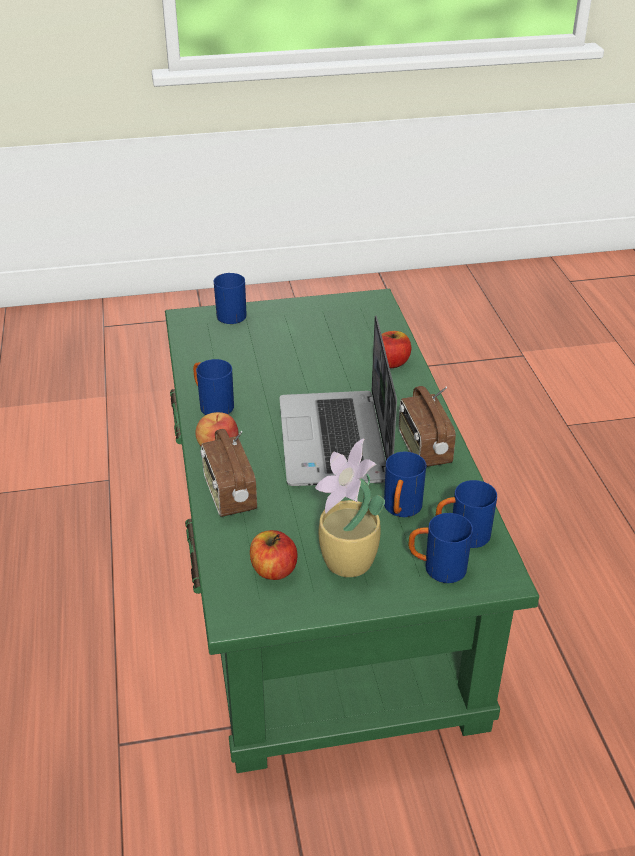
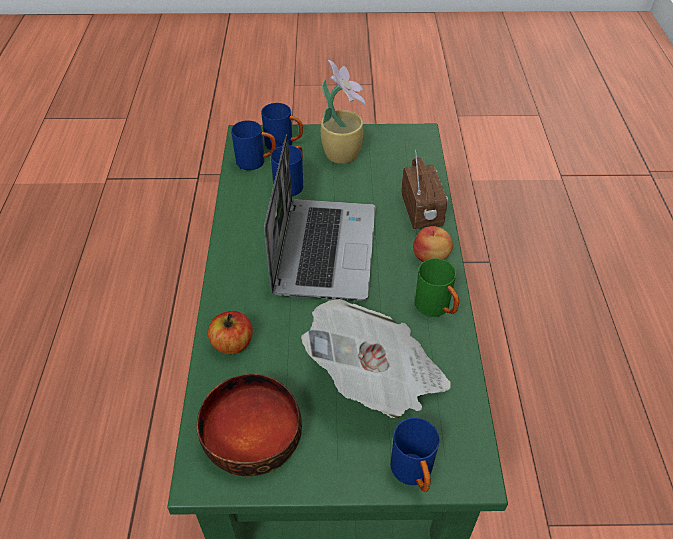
camera: 170 degrees left, 10 degrees up
blue mug [193,359,234,415] -> green mug [415,258,459,317]
apple [250,530,298,580] -> none
radio [399,386,456,467] -> none
none -> bowl [196,374,302,477]
none -> newspaper [301,299,451,418]

